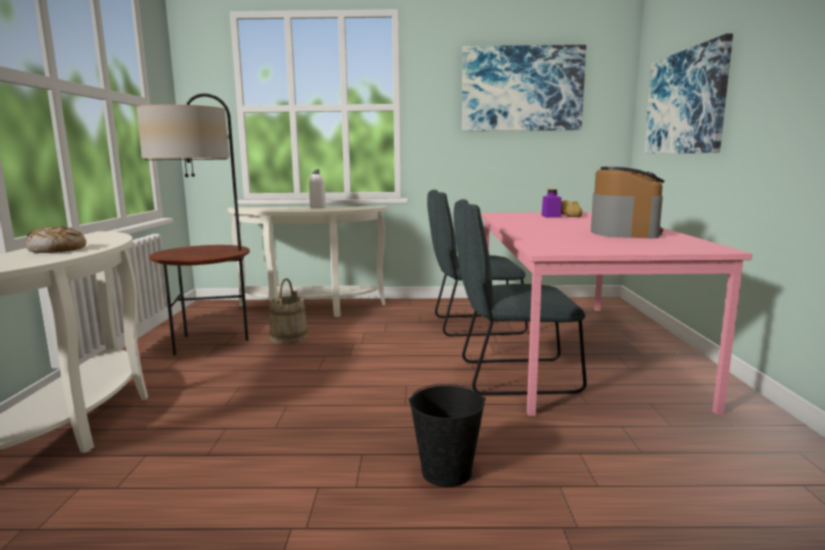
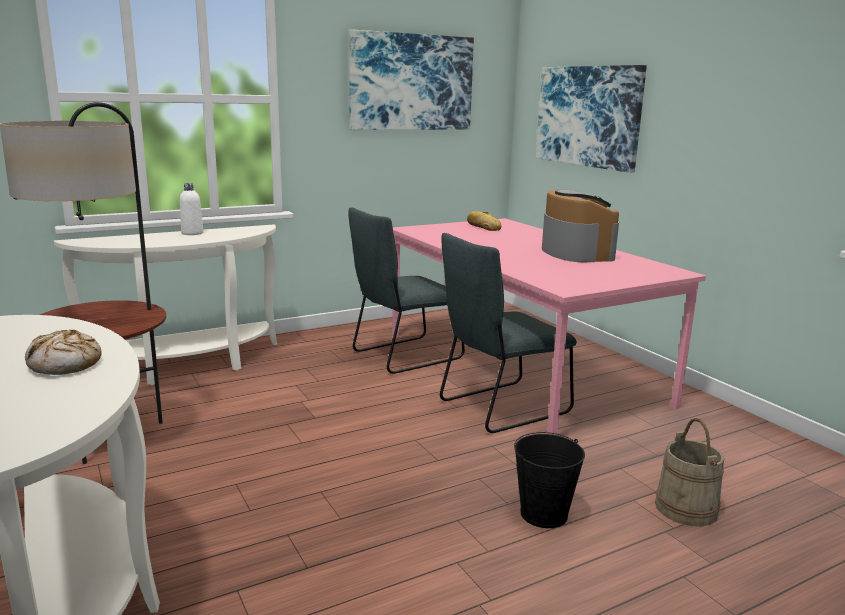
camera: 30 degrees left, 5 degrees up
beige bucket [269,278,308,345] -> beige bucket moved to [655,418,724,527]
purple jar [541,189,561,218] -> none

